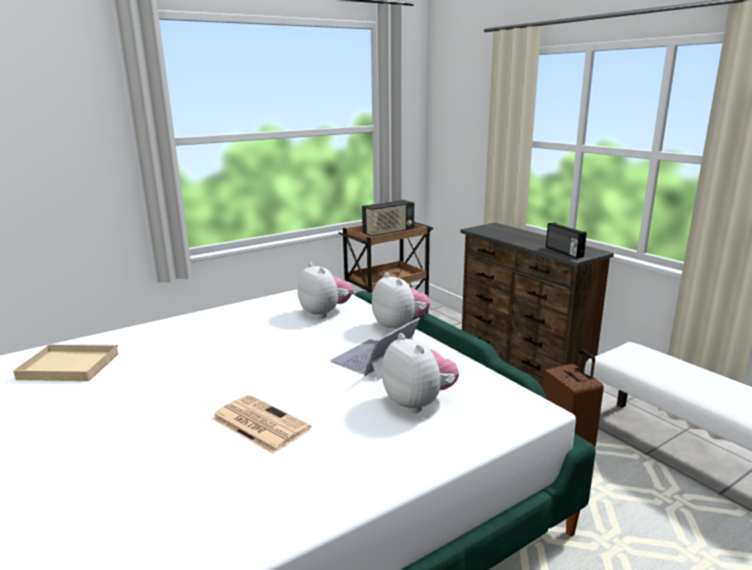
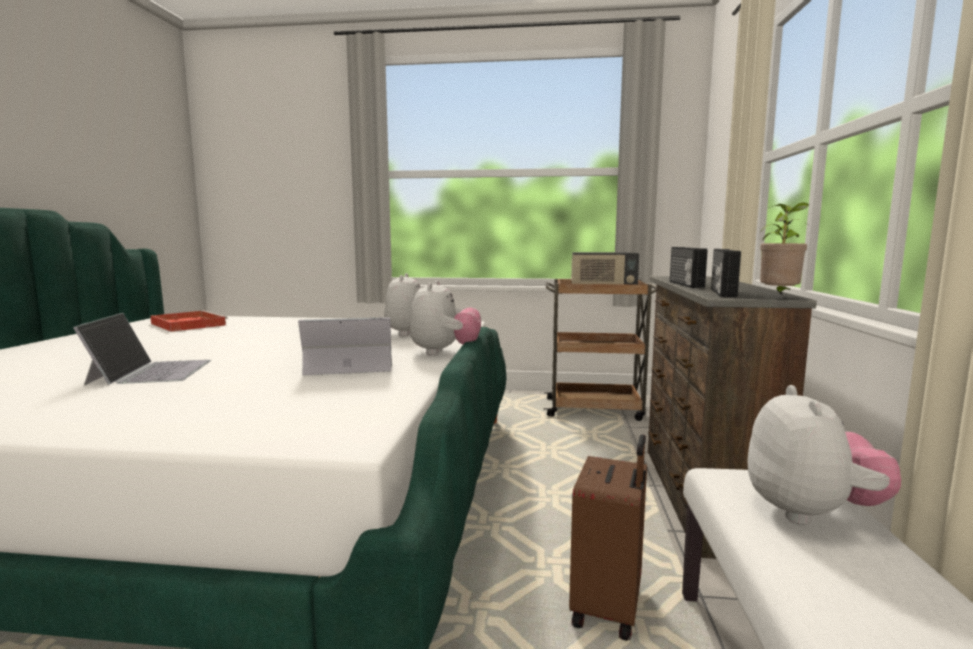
camera: 40 degrees right, 10 degrees down
beige tray [13,344,119,381] -> red tray [150,310,228,332]
newspaper [211,395,311,454] -> laptop [73,313,211,385]
plush toy [382,333,459,413] -> plush toy moved to [747,385,901,525]
none -> radio [670,247,707,288]
none -> potted plant [760,202,809,295]

